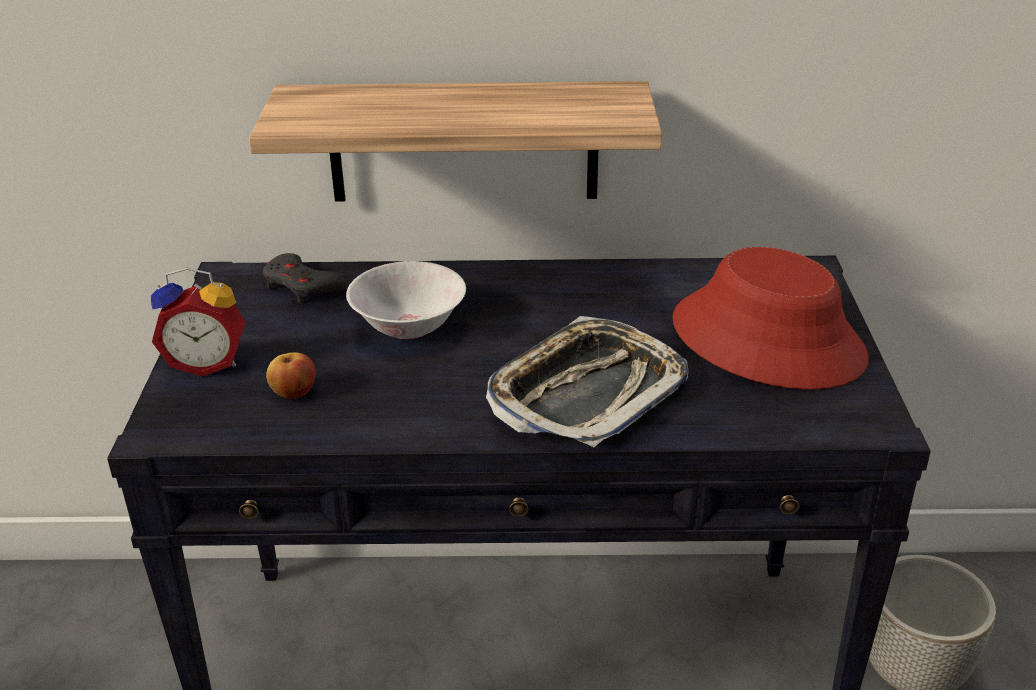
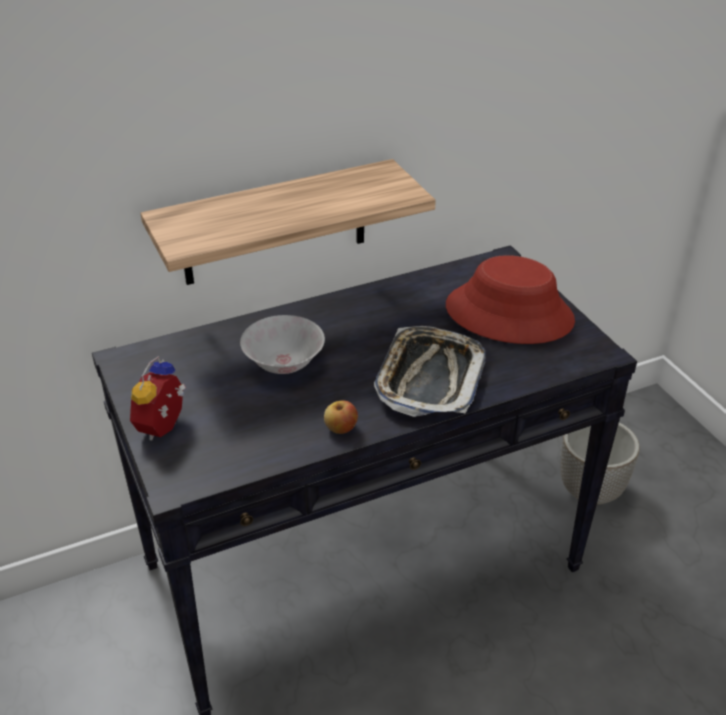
camera: 25 degrees left, 5 degrees up
alarm clock [151,267,246,377] -> alarm clock turned 135 degrees clockwise [130,356,186,441]
grey game controller [263,253,350,303] -> none
apple [266,353,315,399] -> apple moved to [324,401,358,434]

